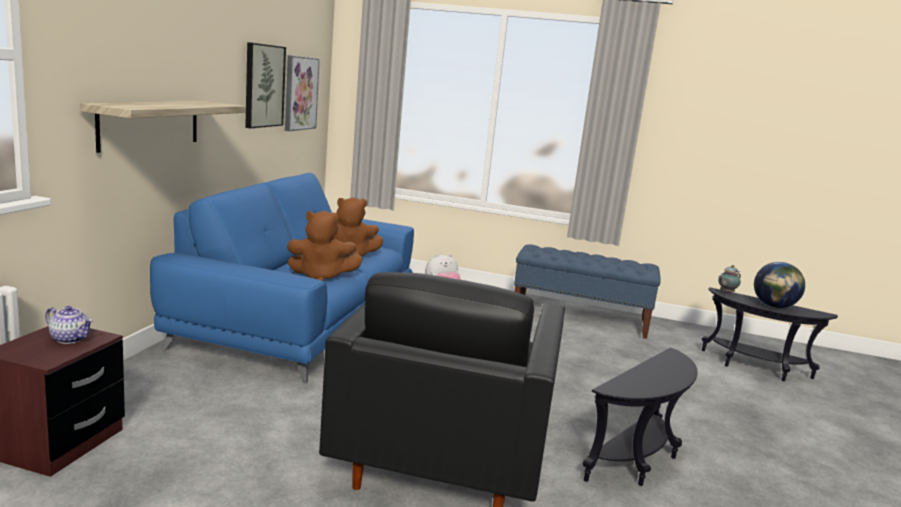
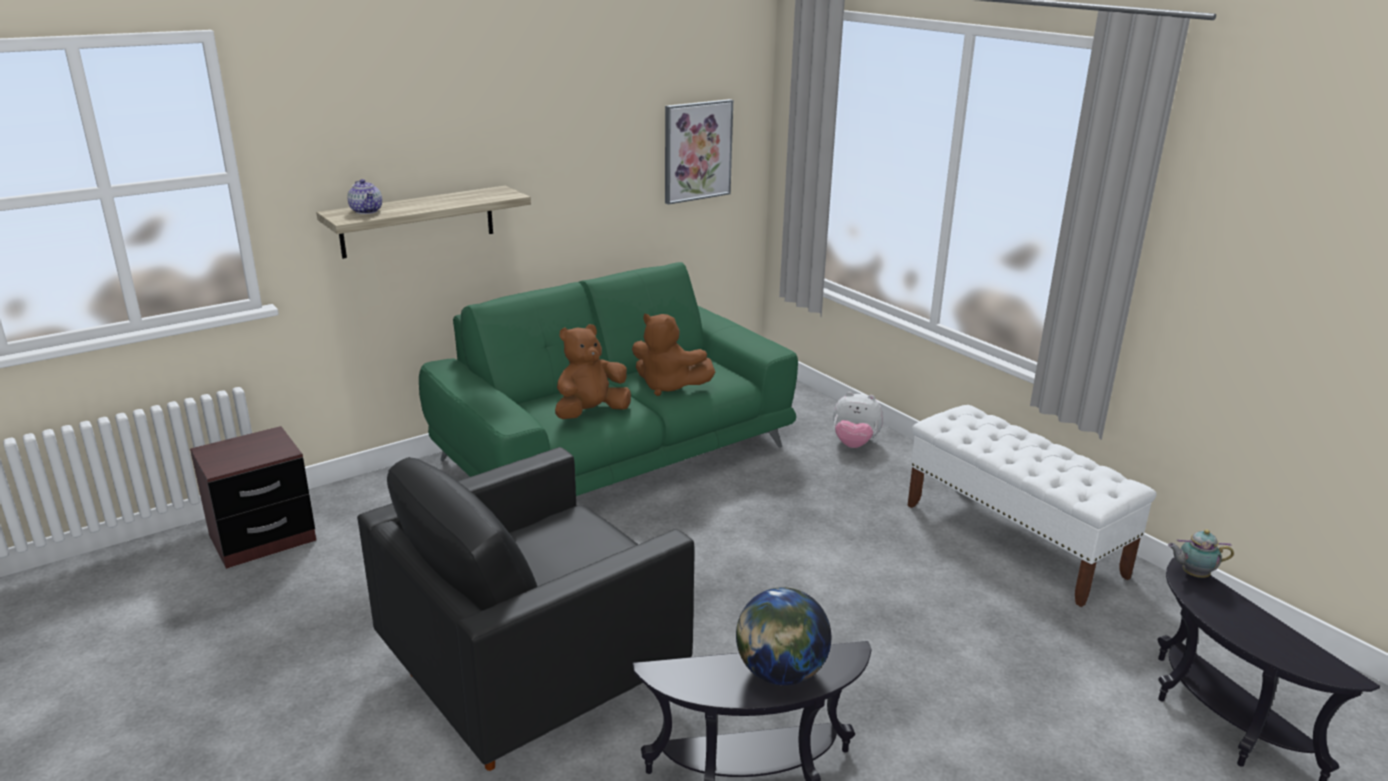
camera: 40 degrees right, 10 degrees up
teapot [45,306,93,344] -> teapot moved to [348,179,382,214]
blue sofa [150,173,414,383] -> green sofa [419,262,798,496]
picture [245,42,286,128] -> none
brown plush toy [287,211,363,281] -> brown plush toy turned 105 degrees clockwise [555,324,631,419]
blue bench [514,244,661,339] -> white bench [907,405,1157,607]
globe [754,262,805,308] -> globe moved to [736,587,831,685]

